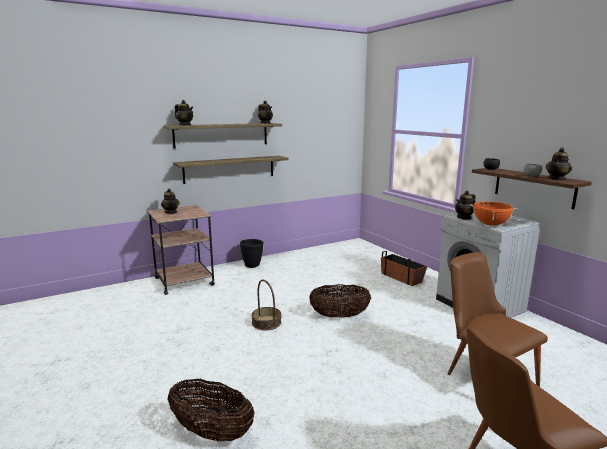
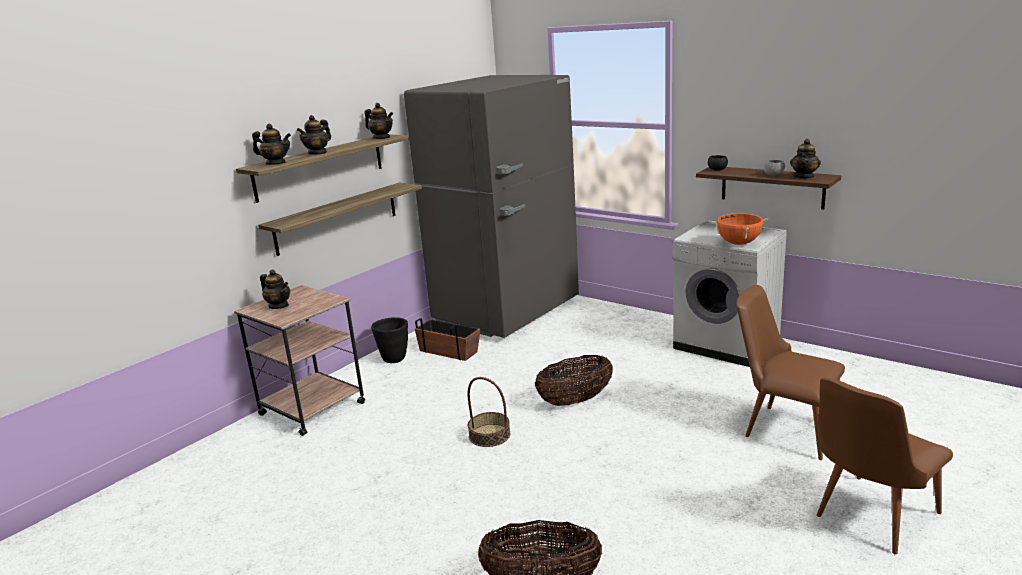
camera: 20 degrees left, 5 degrees up
planter [381,251,427,286] -> planter moved to [415,318,481,361]
teapot [455,191,476,220] -> teapot moved to [297,115,331,155]
none -> grey fridge [404,75,579,338]

